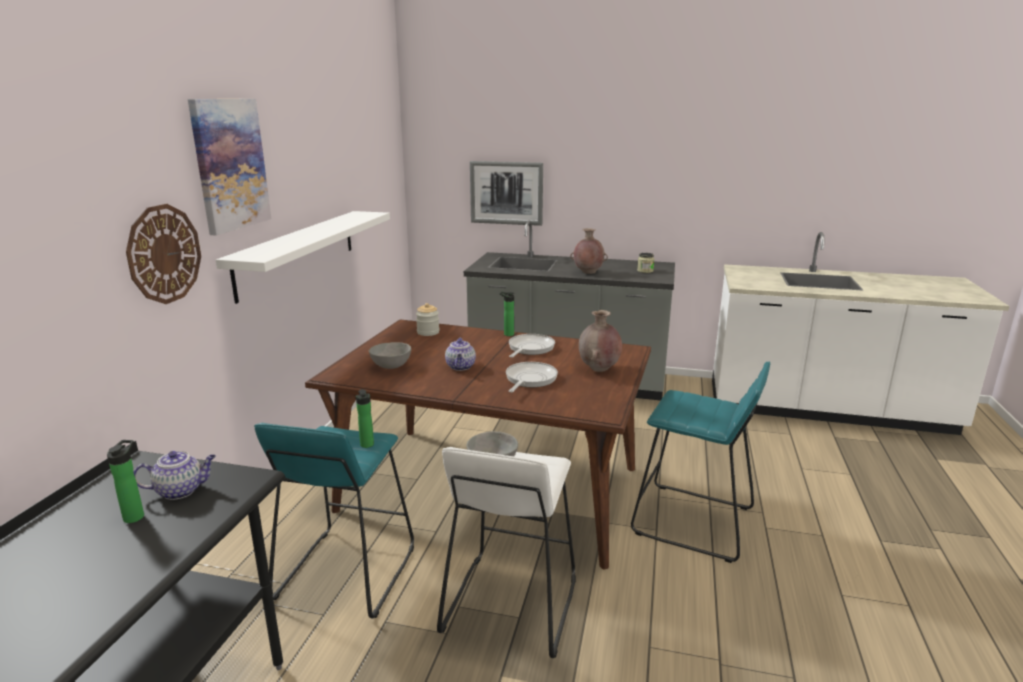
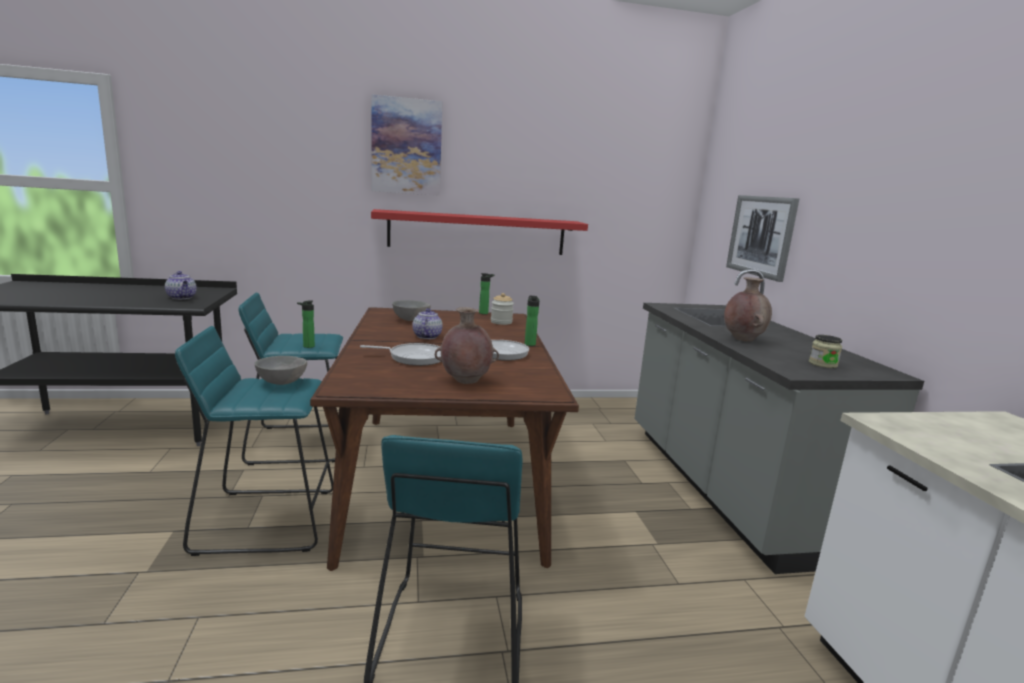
camera: 65 degrees right, 5 degrees down
bottle [107,440,144,523] -> bottle moved to [479,273,494,314]
wall clock [126,204,201,304] -> none
white shelf [216,211,390,304] -> red shelf [371,209,588,255]
white stool [437,447,576,658] -> turquoise stool [175,326,333,556]
teapot [445,338,476,371] -> teapot turned 120 degrees clockwise [412,308,443,339]

